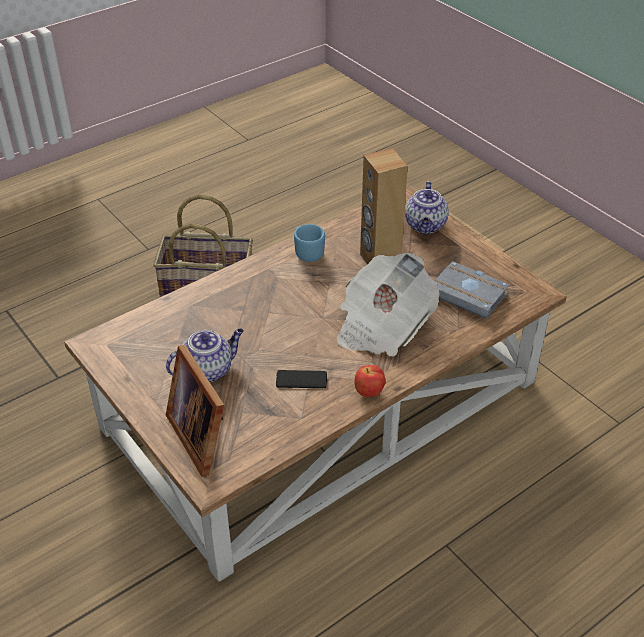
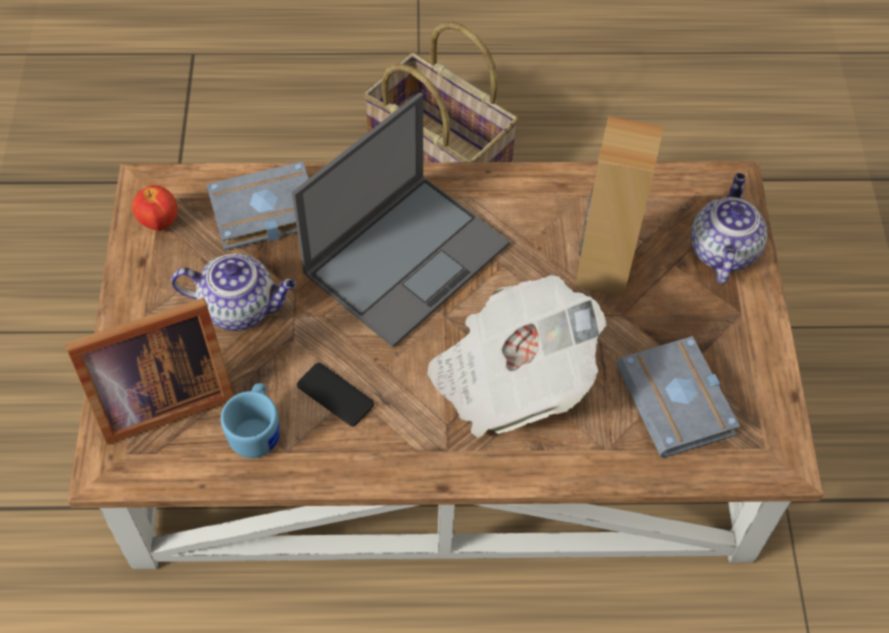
camera: 35 degrees right, 15 degrees up
picture frame [166,345,225,477] -> picture frame turned 120 degrees counterclockwise [65,298,234,445]
blue mug [294,224,325,262] -> blue mug moved to [221,383,280,458]
apple [354,365,385,397] -> apple moved to [132,185,177,231]
teapot [405,181,449,234] -> teapot turned 150 degrees clockwise [691,173,767,284]
none -> grey book [206,161,309,250]
none -> laptop [292,92,510,348]

